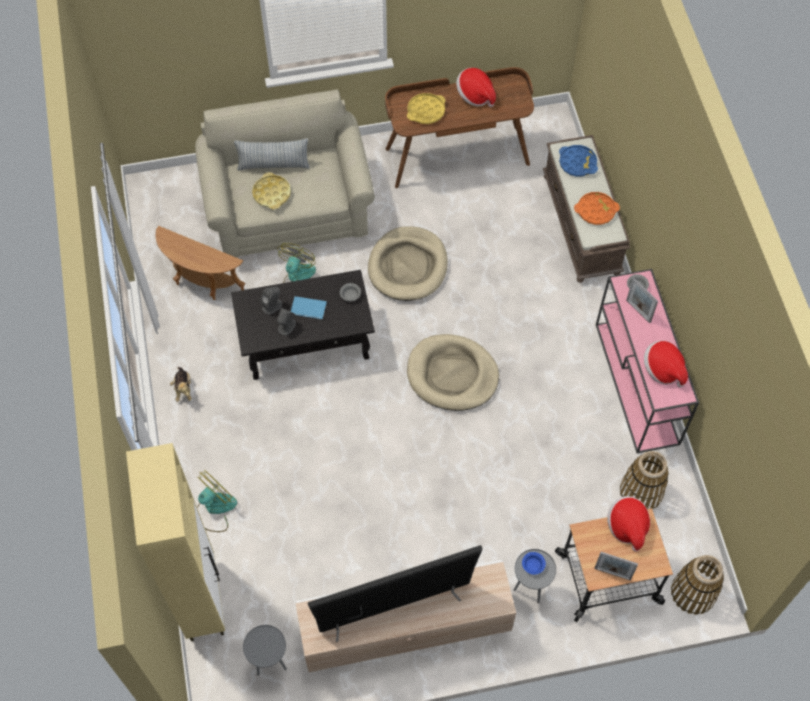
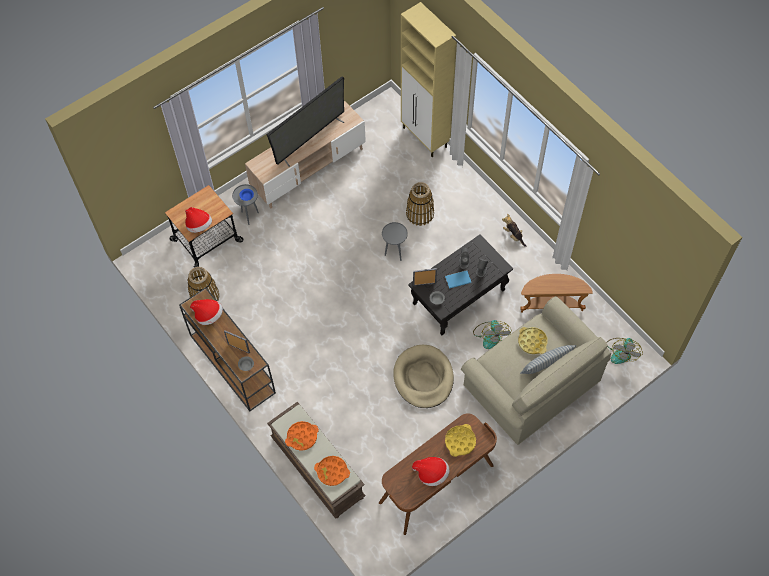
camera: 155 degrees right, 0 degrees up
fan [197,470,237,532] -> fan moved to [606,338,643,364]
grey side table [243,625,287,676] -> grey side table moved to [382,222,408,261]
beige dog bed [407,334,499,411] -> none
blue tray [559,145,598,177] -> orange tray [314,456,350,486]
picture frame [594,552,638,581] -> picture frame moved to [413,268,437,286]
pink console table [596,269,699,453] -> brown console table [179,287,276,411]
basket [671,555,724,615] -> basket moved to [406,182,434,226]

